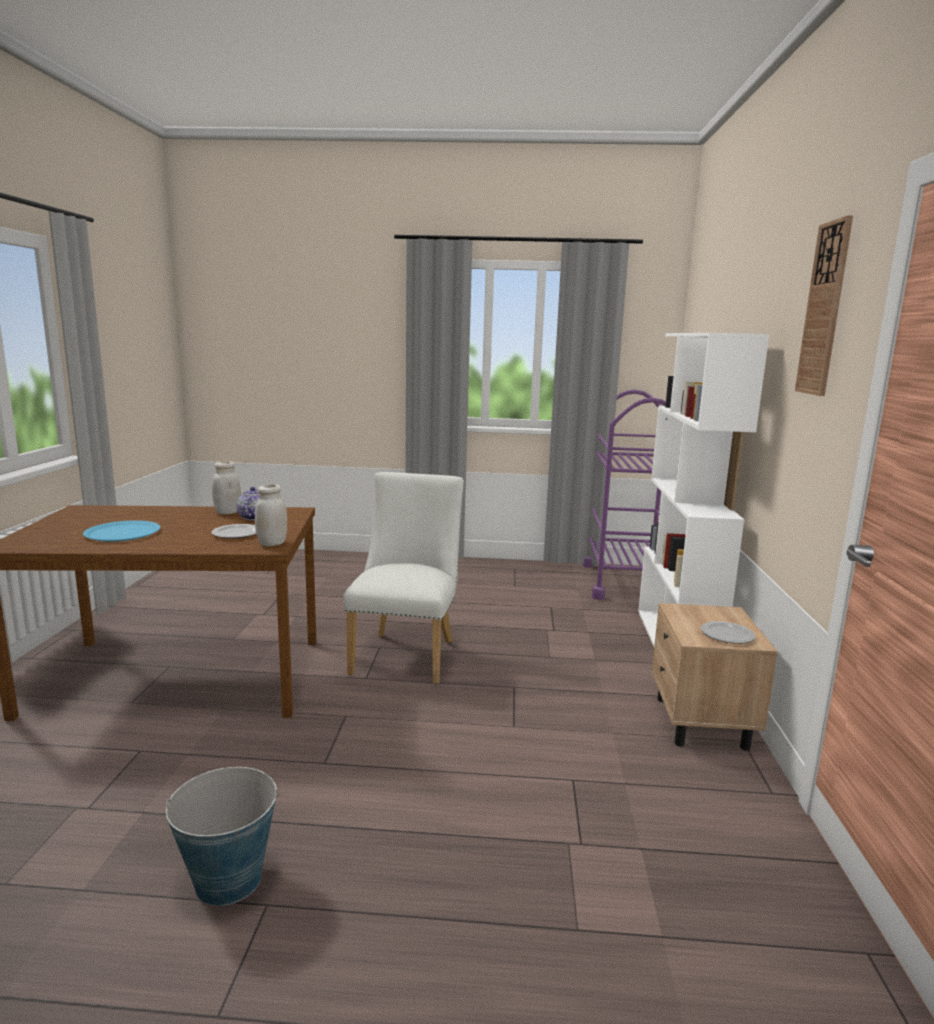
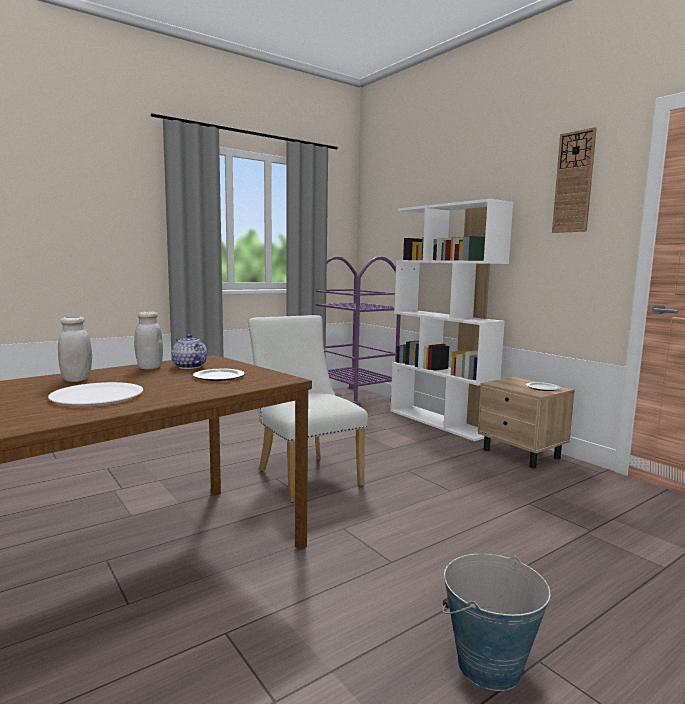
camera: 40 degrees left, 5 degrees down
blue plate [83,520,161,542] -> white plate [48,382,143,406]
white jar [255,484,287,547] -> white jar moved to [58,316,92,382]

